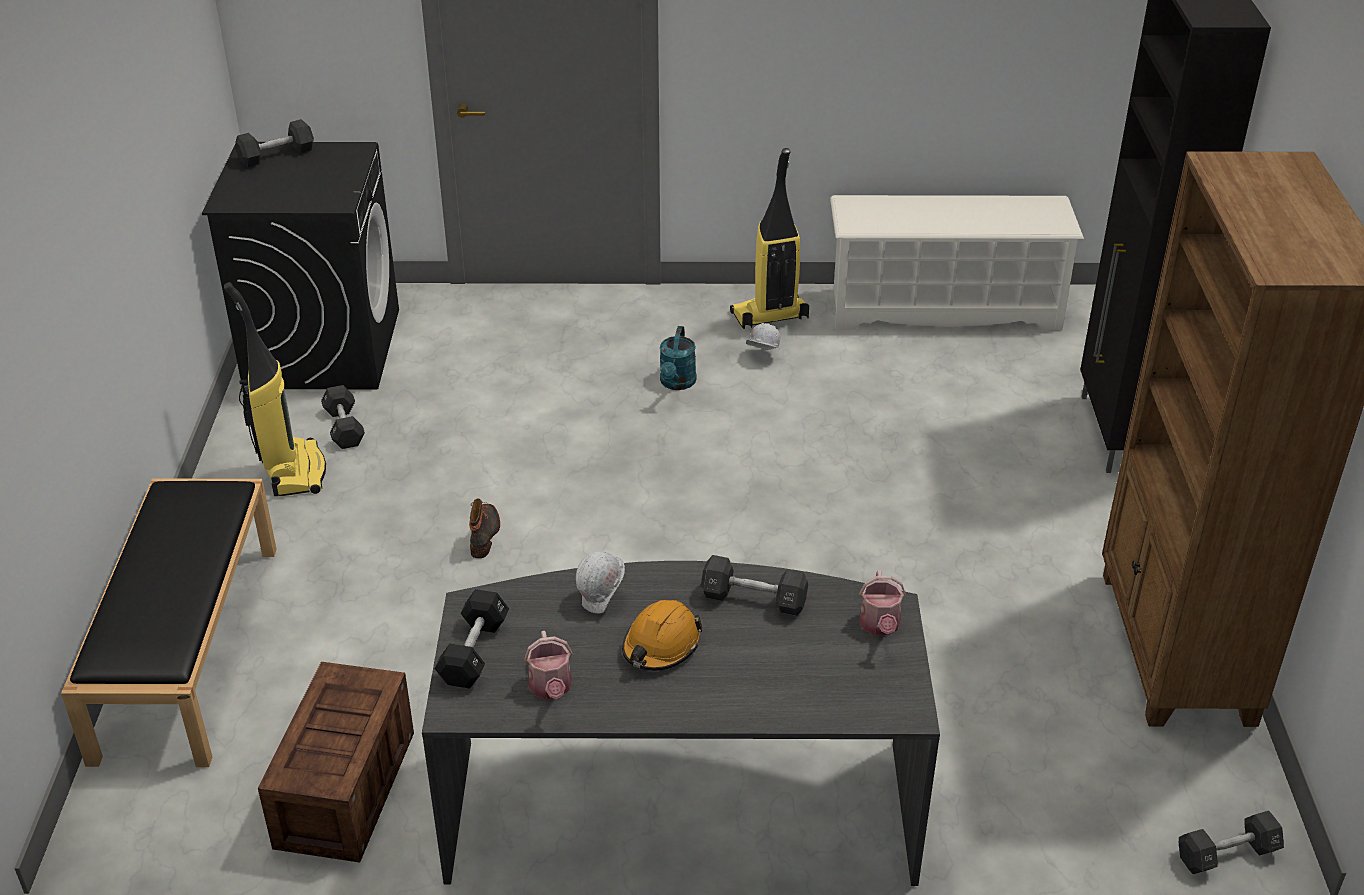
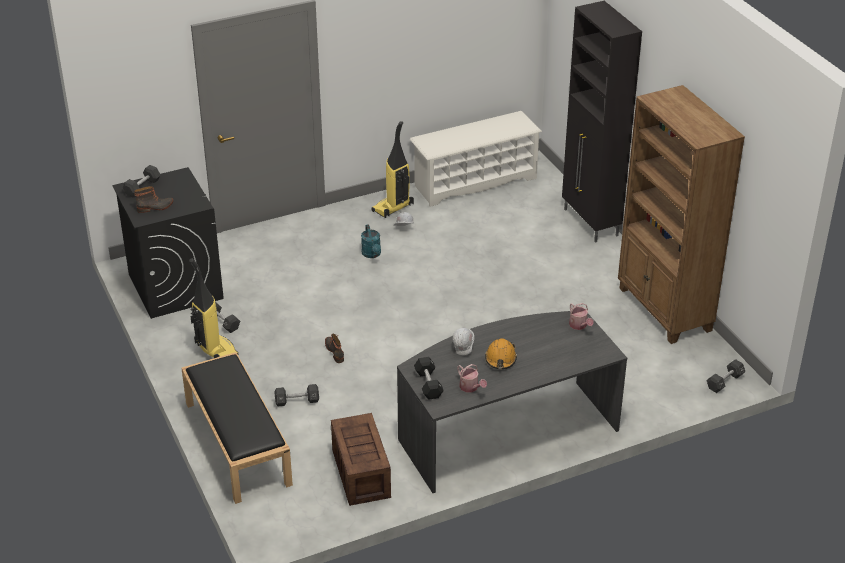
camera: 25 degrees left, 0 degrees up
black dumbbell [701,555,808,616] -> black dumbbell moved to [274,384,319,406]
none -> boot [134,186,173,213]

